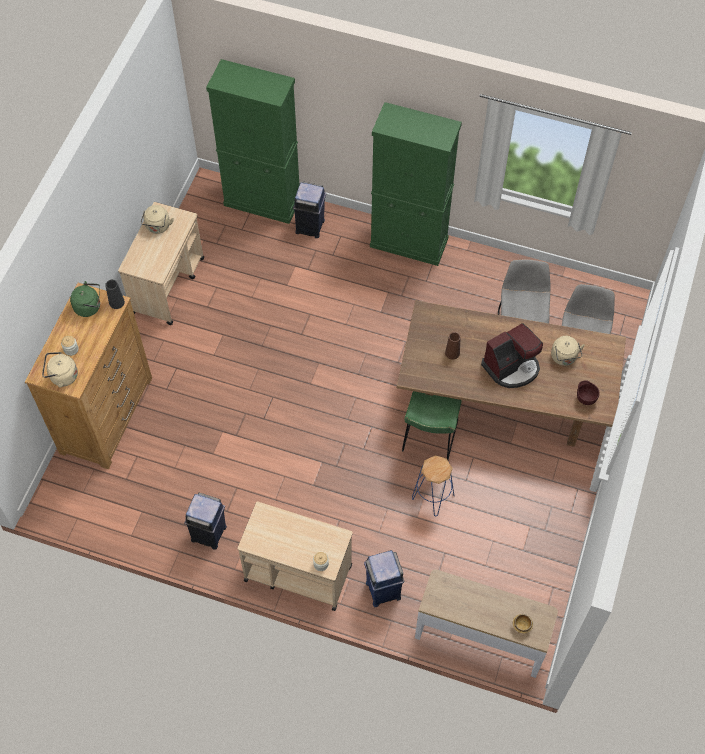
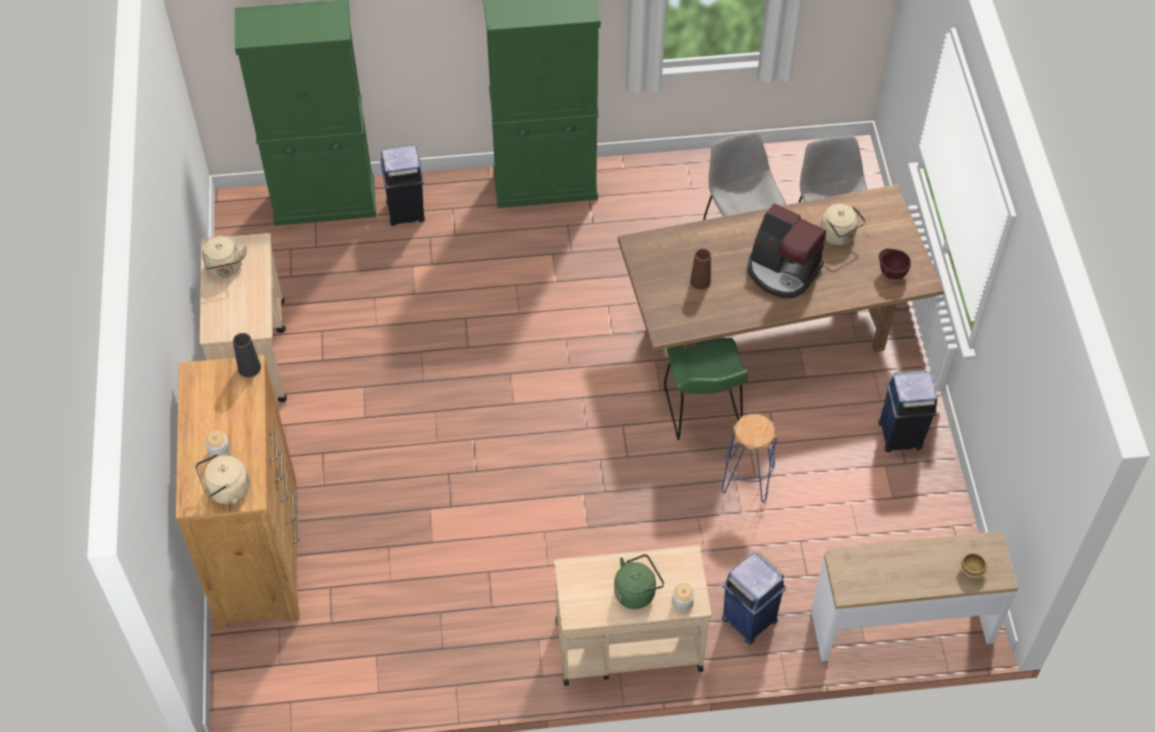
camera: 25 degrees left, 5 degrees down
green kettle [70,281,100,317] -> green kettle moved to [614,554,664,609]
blue trash can [184,493,227,550] -> blue trash can moved to [878,370,937,452]
coffee machine [481,323,543,388] -> coffee machine turned 90 degrees clockwise [748,203,826,298]

